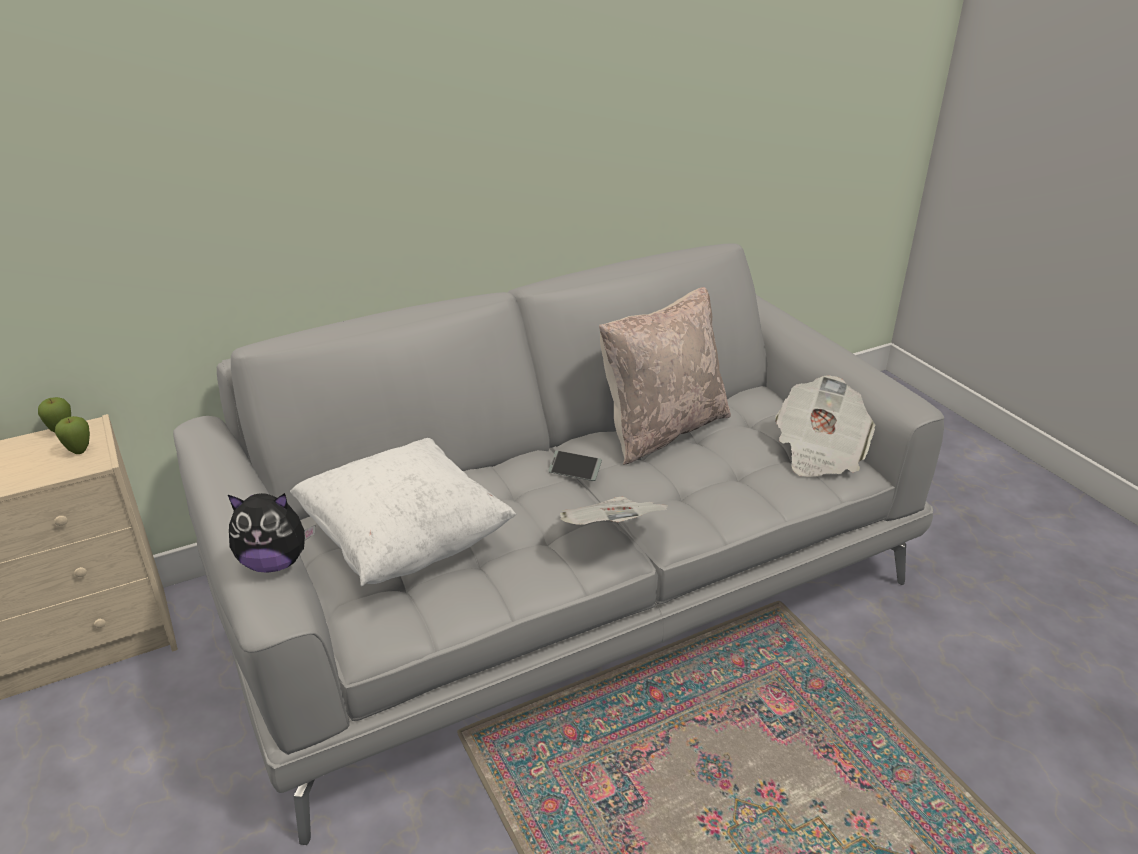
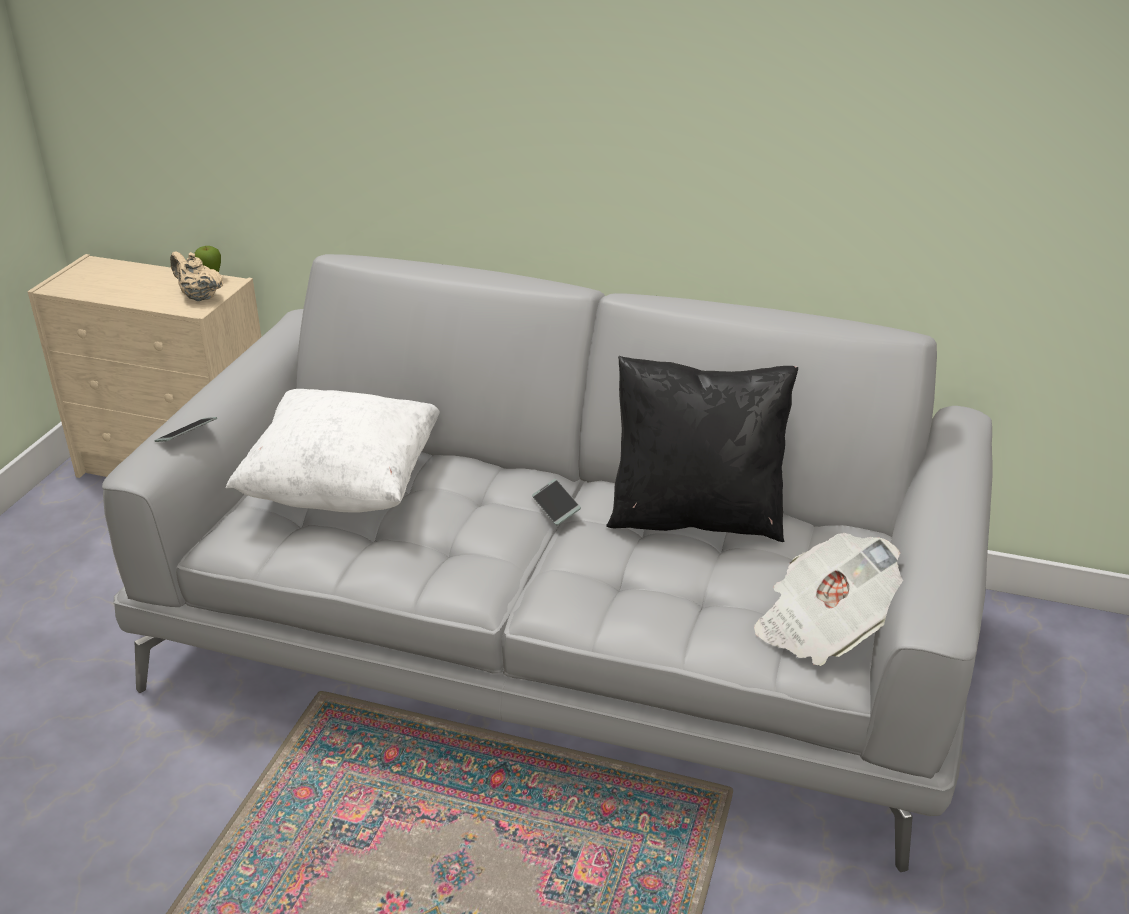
camera: 45 degrees right, 0 degrees up
apple [55,416,90,454] -> beige teapot [170,251,223,301]
plush toy [228,493,315,573] -> phone [154,417,217,442]
newspaper [560,497,668,525] -> none
beige pillow [599,287,731,465] -> black pillow [606,356,798,542]

